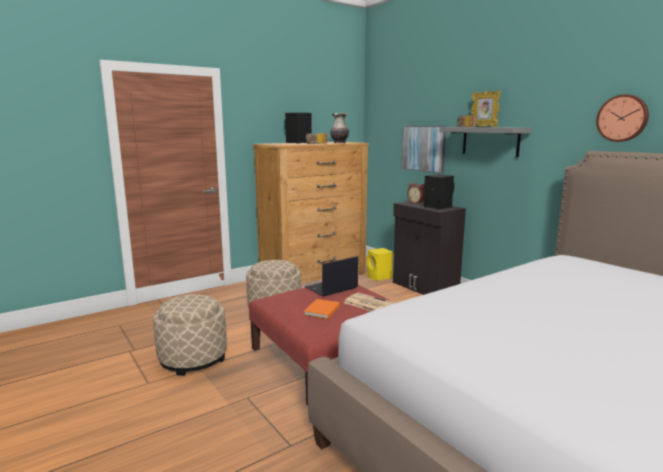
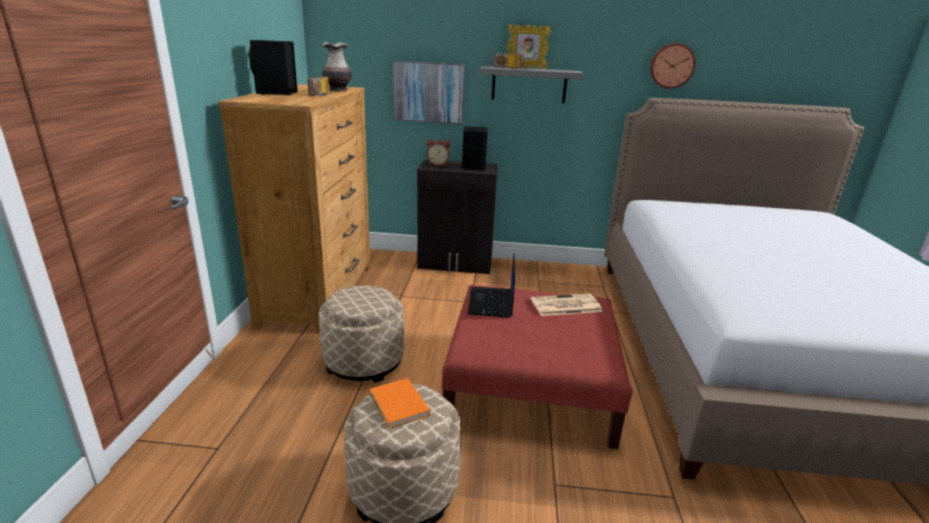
camera: 50 degrees left, 10 degrees up
orange book [304,299,340,319] -> orange book moved to [370,378,430,429]
yellow speaker [367,248,393,281] -> none

